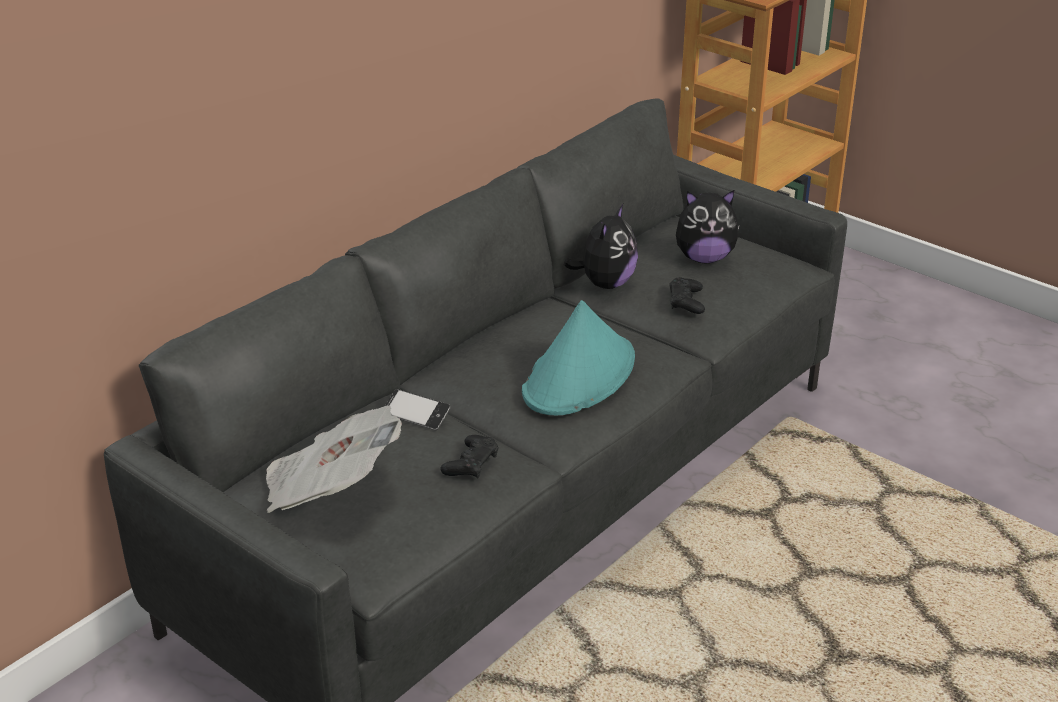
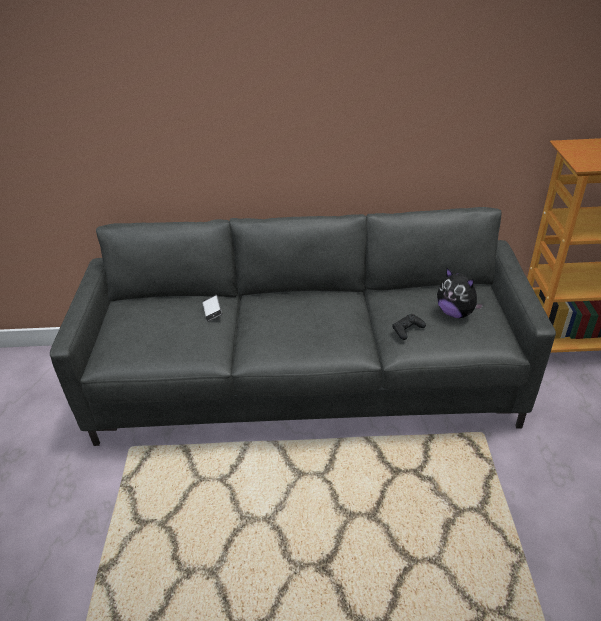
camera: 50 degrees right, 5 degrees up
newspaper [266,406,402,513] -> none
black game controller [441,435,498,479] -> none
turquoise hat [522,300,635,415] -> none
plush toy [564,204,638,289] -> none

